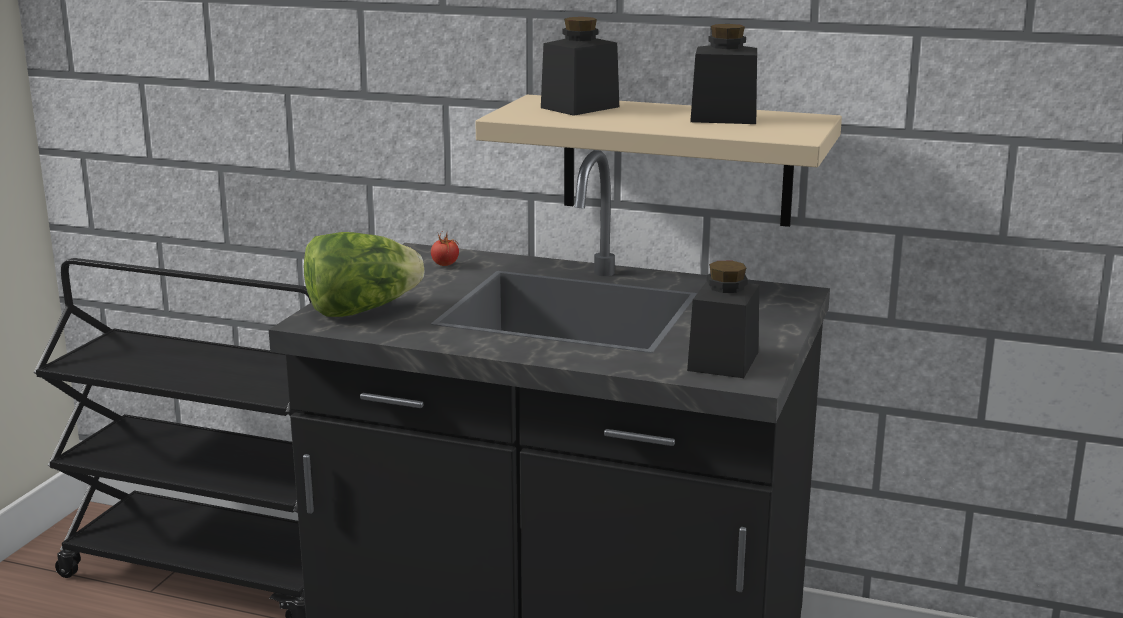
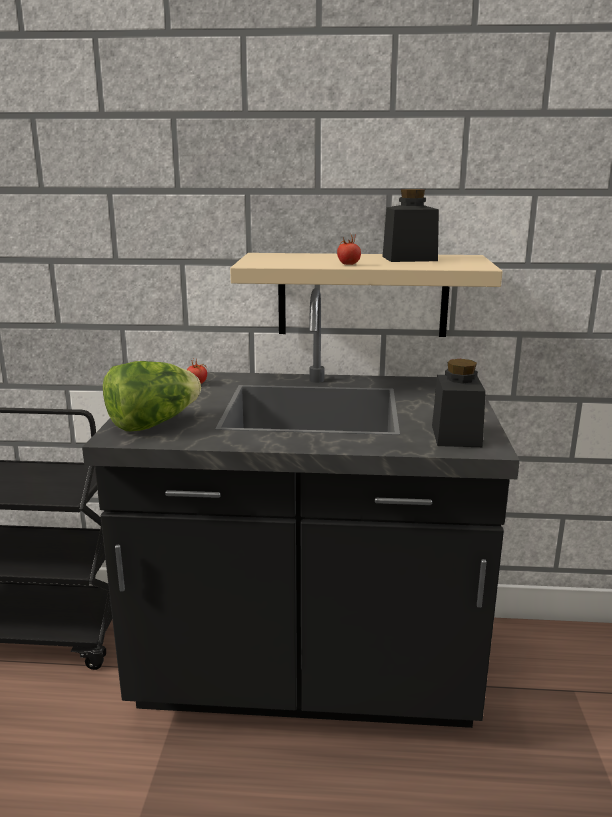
camera: 15 degrees left, 0 degrees up
black jar [541,17,619,116] -> none
none -> tomato [337,235,361,265]

